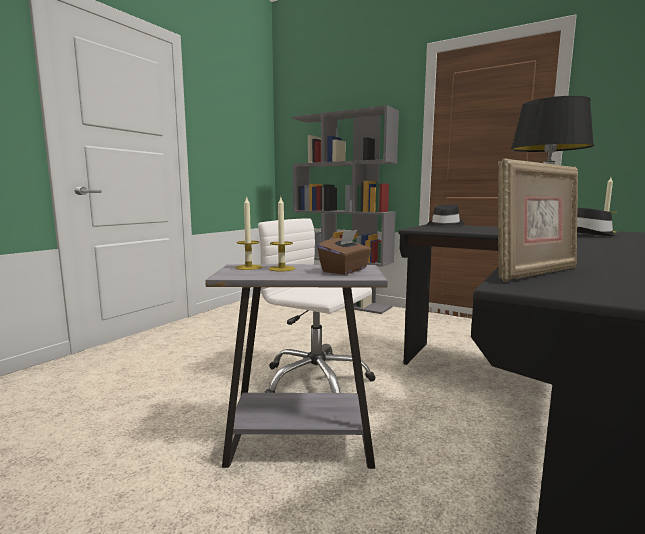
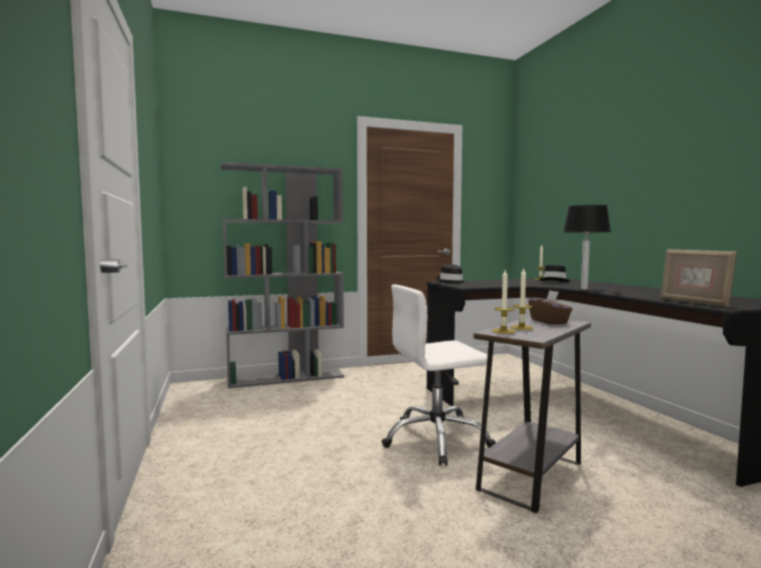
camera: 50 degrees left, 5 degrees down
picture frame [498,159,578,282] -> picture frame turned 150 degrees clockwise [660,249,737,307]

